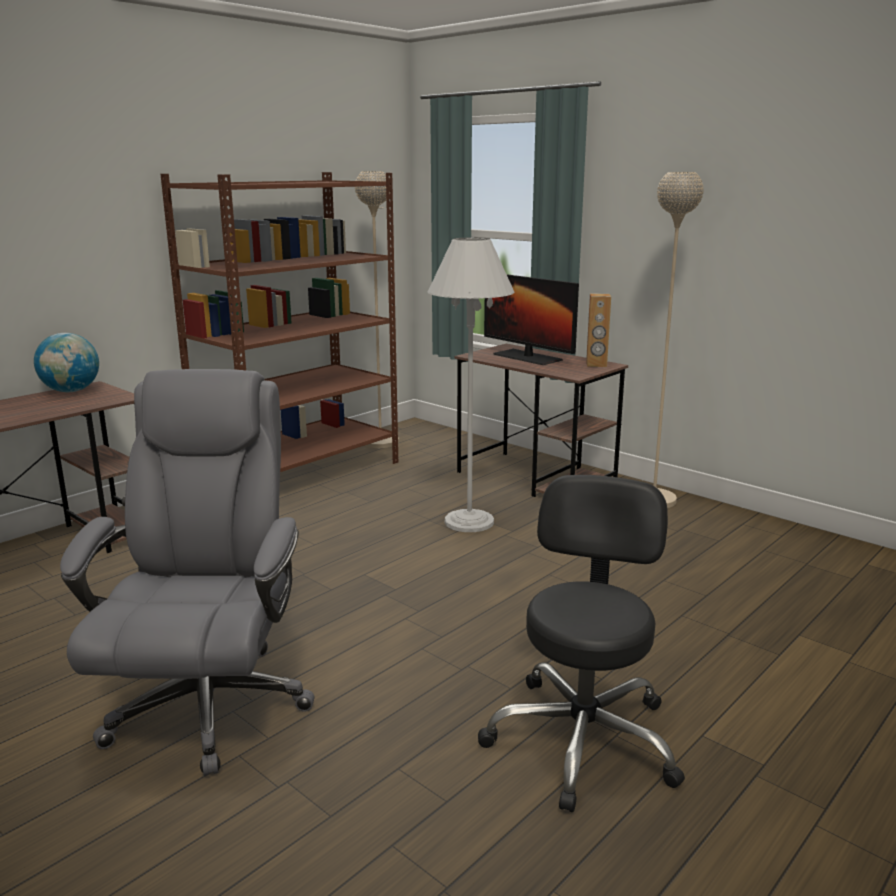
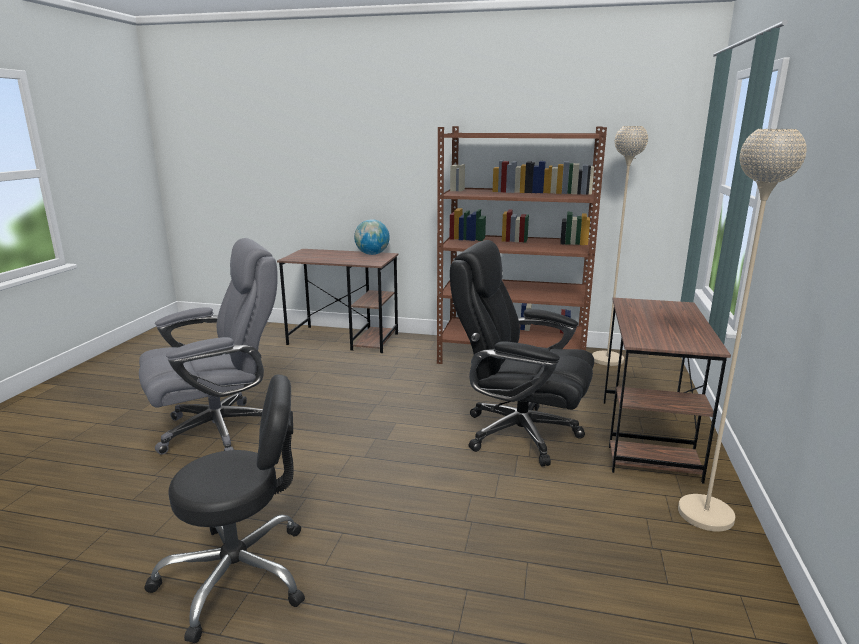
camera: 60 degrees right, 0 degrees up
white floor lamp [428,238,515,532] -> black office chair [450,240,594,466]
monitor [484,274,579,365] -> none
brown speaker [586,293,611,367] -> none

